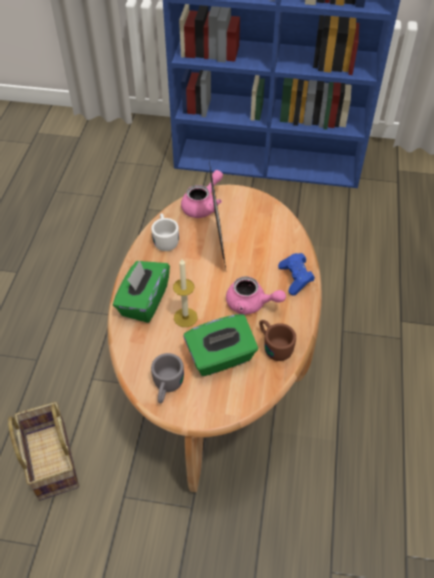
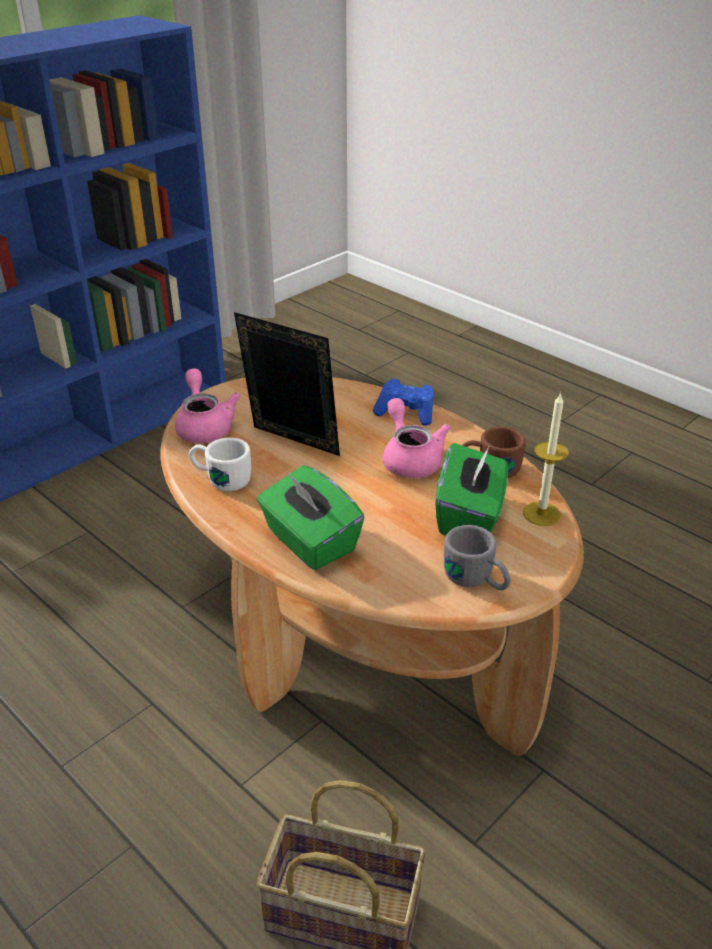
camera: 55 degrees left, 15 degrees down
candle [173,259,198,327] -> candle moved to [523,392,569,526]
pink teapot [226,276,286,315] -> pink teapot turned 75 degrees counterclockwise [383,398,451,478]

